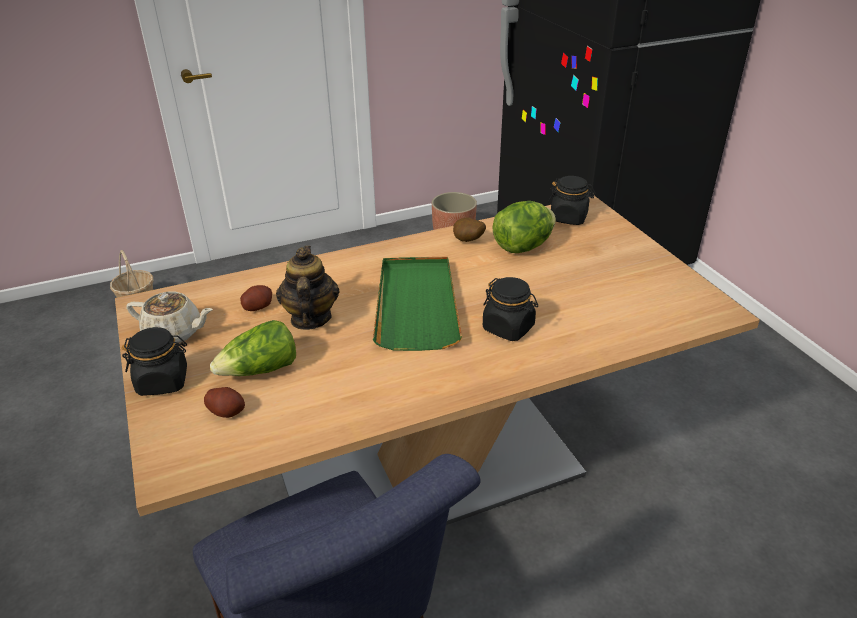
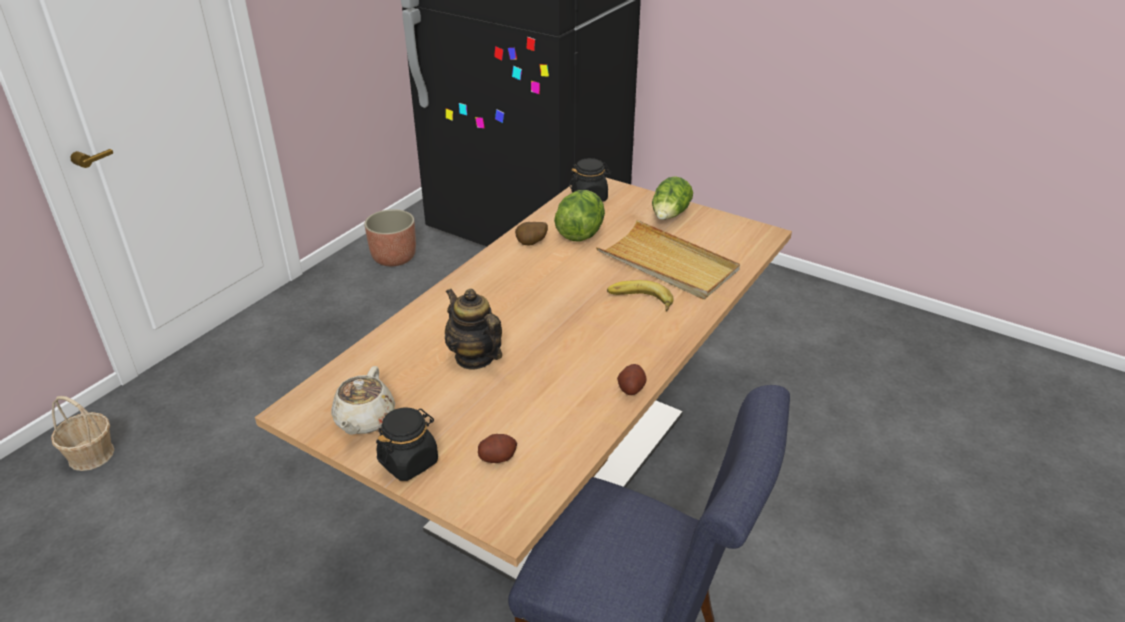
camera: 35 degrees left, 0 degrees up
beige teapot [126,292,213,344] -> beige teapot turned 120 degrees clockwise [331,366,395,435]
lettuce [210,320,296,376] -> lettuce moved to [652,176,693,220]
potato [240,285,272,311] -> potato moved to [617,364,647,395]
green tray [373,257,462,351] -> none
black jar [483,277,538,341] -> banana [607,280,674,312]
none -> beige tray [596,220,740,299]

